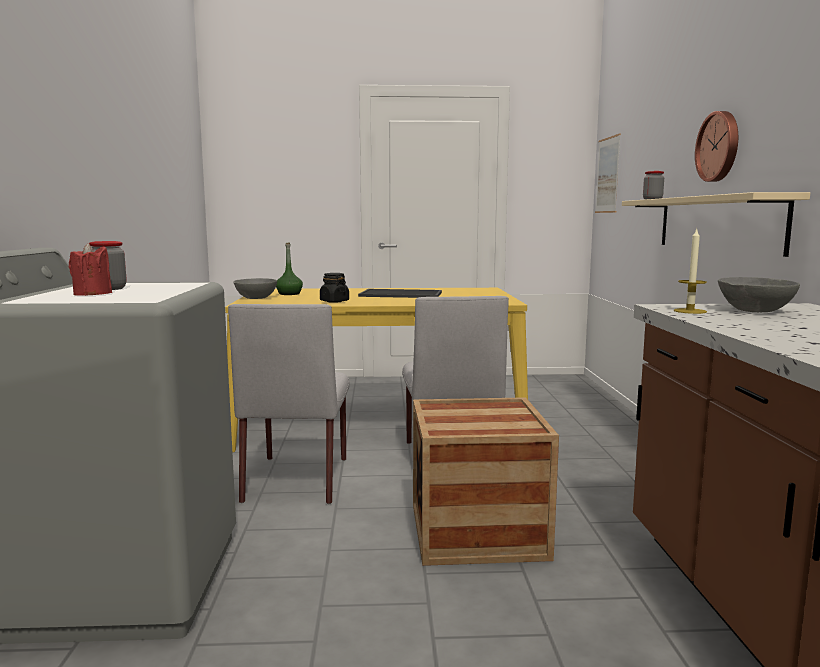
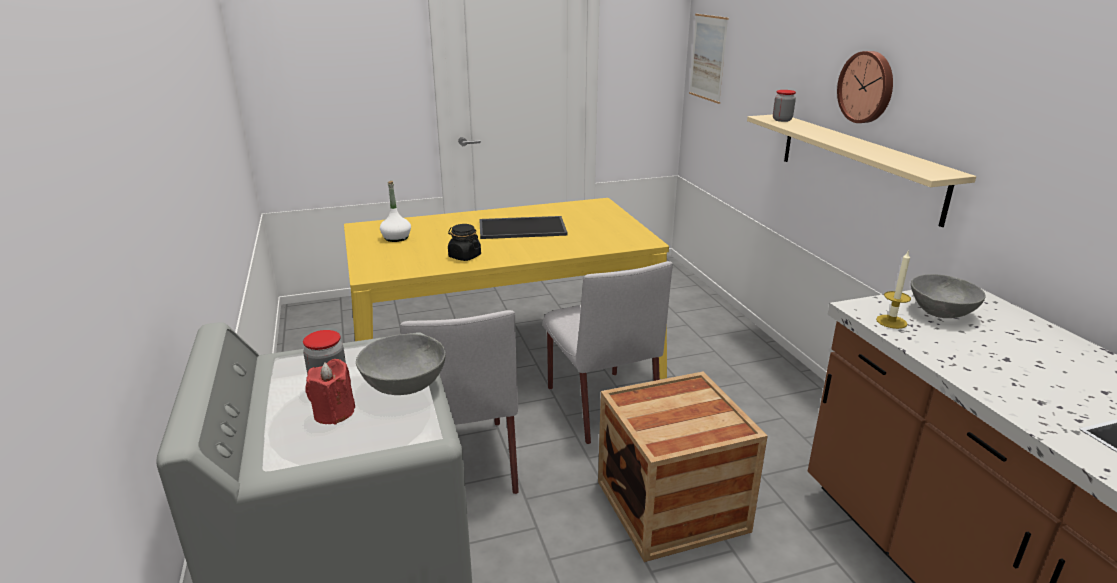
camera: 15 degrees left, 15 degrees up
grey bowl [233,278,277,299] -> grey bowl moved to [356,334,446,395]
green bottle [276,242,303,295] -> white bottle [380,181,411,242]

